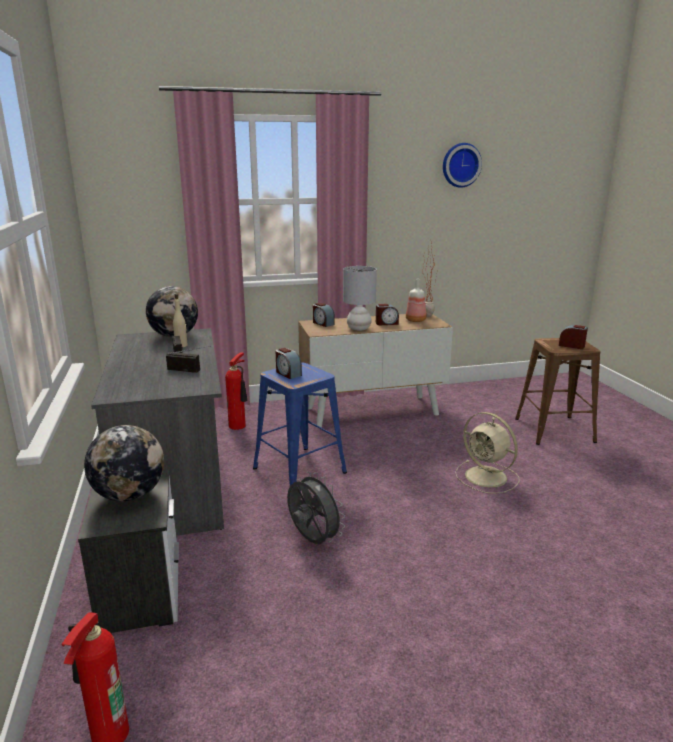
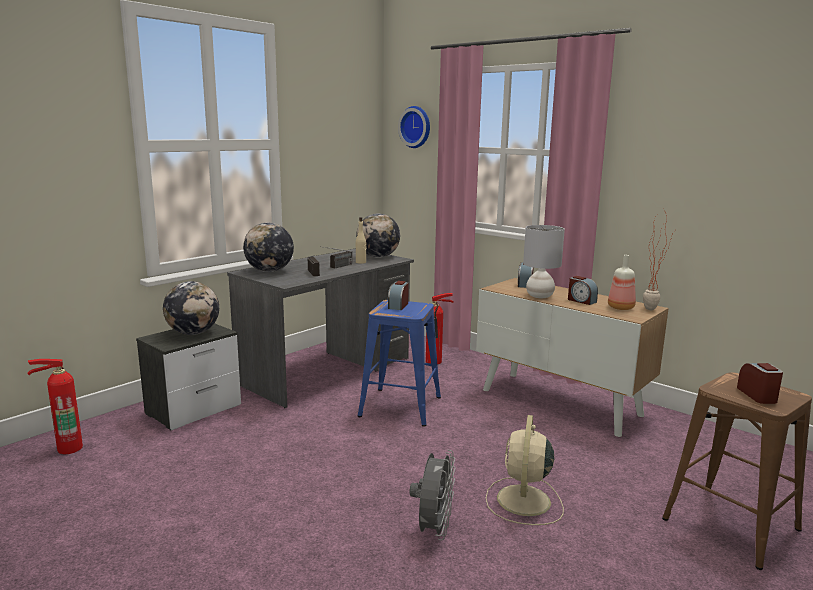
camera: 55 degrees right, 5 degrees down
grey fan [287,471,345,544] -> grey fan moved to [409,450,456,540]
wall clock [443,143,482,188] -> wall clock moved to [398,106,430,148]
none -> globe [243,223,294,272]

